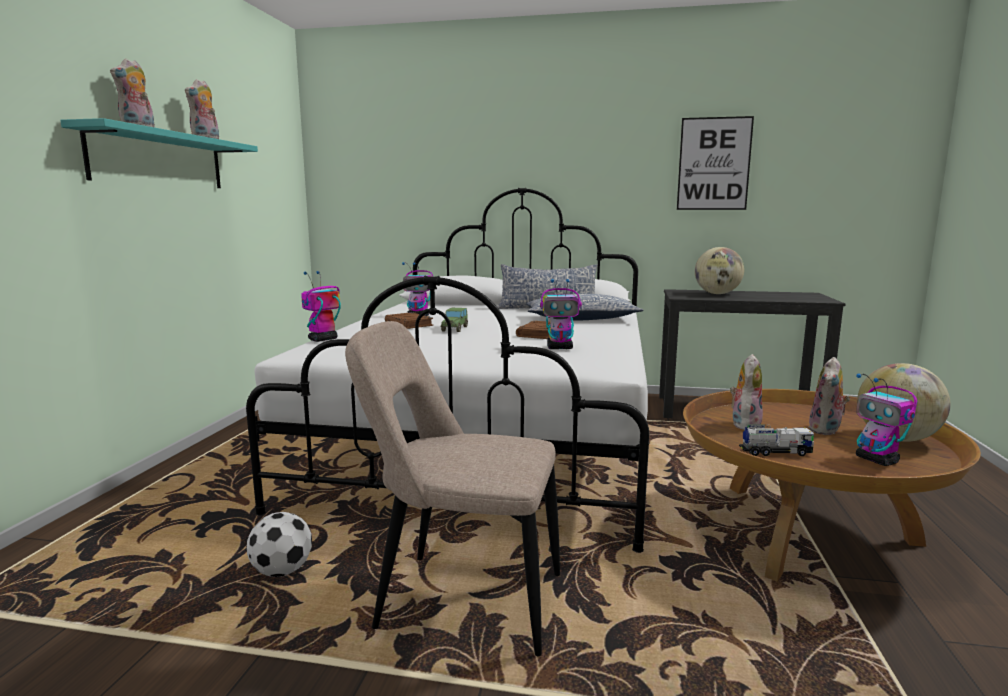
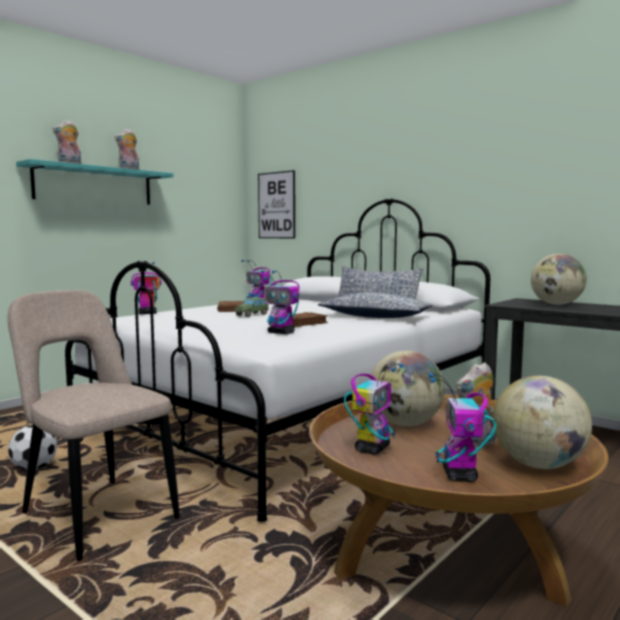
camera: 30 degrees right, 5 degrees down
picture [677,116,754,210] -> picture moved to [258,170,295,238]
plush toy [730,354,763,430] -> globe [369,350,445,426]
toy truck [739,424,815,456] -> toy robot [344,363,404,454]

